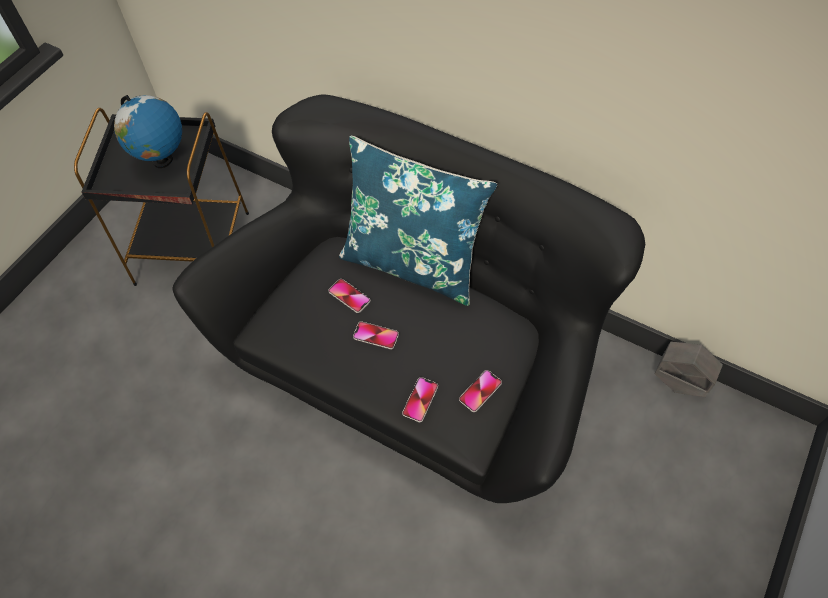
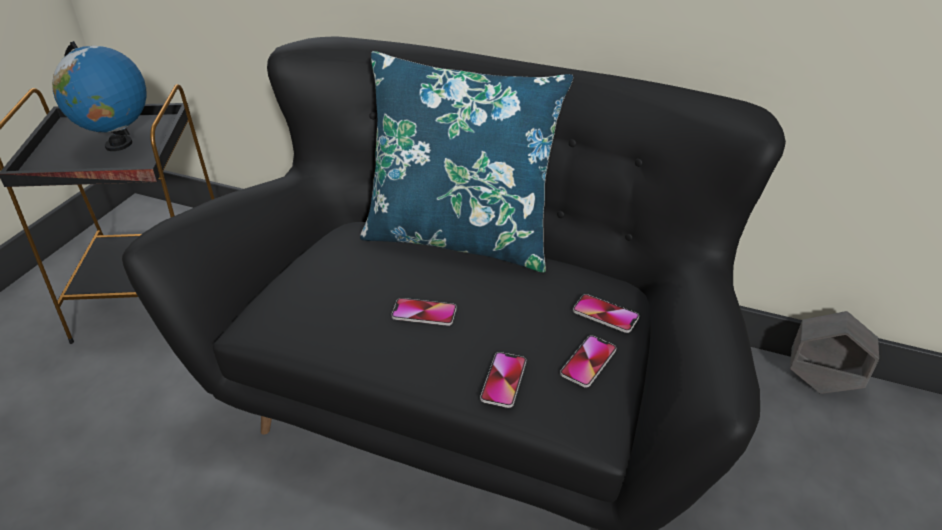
camera: 10 degrees left, 20 degrees down
phone [328,279,371,313] -> phone moved to [573,294,639,333]

